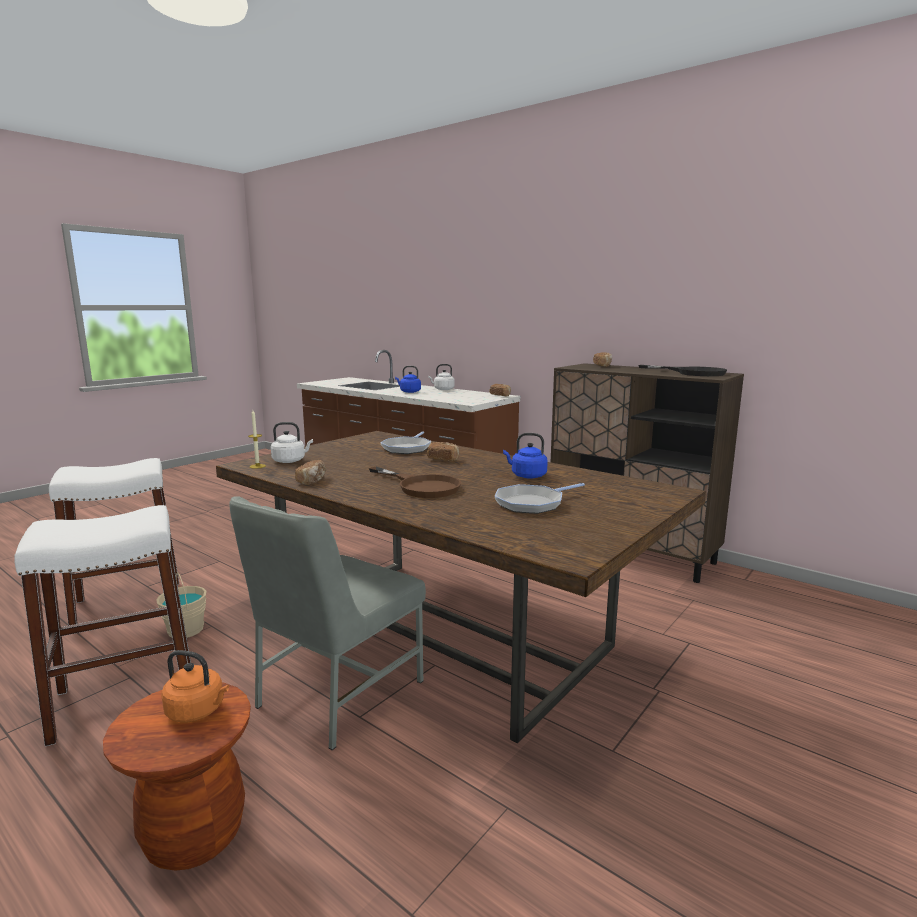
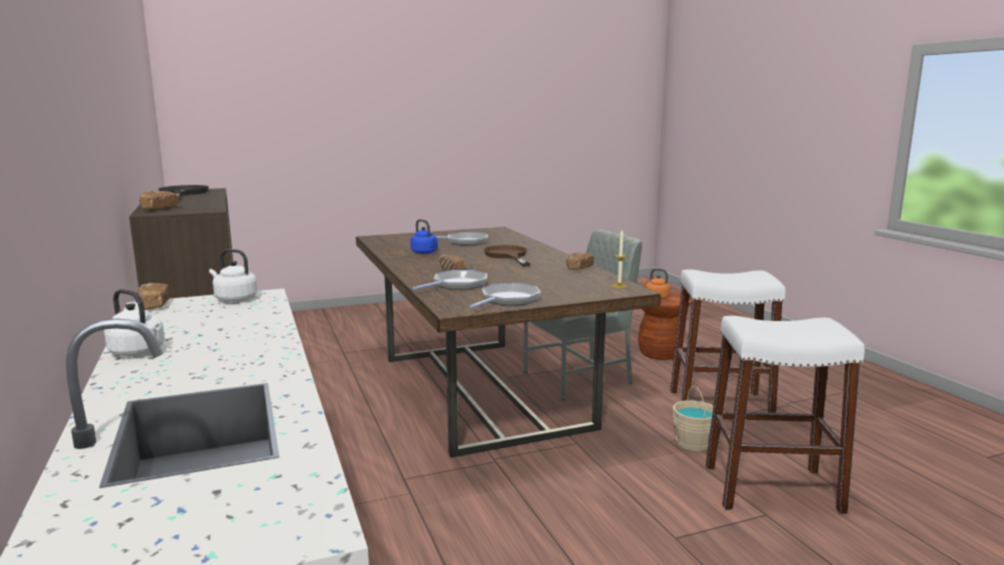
camera: 150 degrees left, 0 degrees up
white kettle [271,422,313,463] -> white kettle moved to [209,249,257,302]
blue kettle [395,366,421,393] -> none
none -> frying pan [469,283,541,308]

